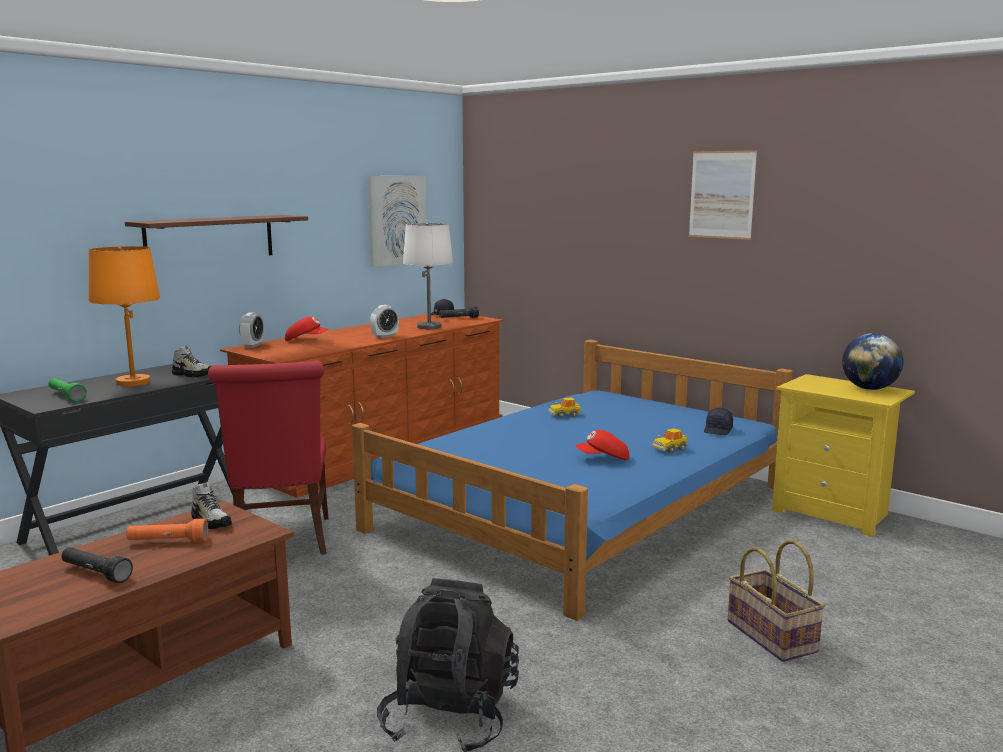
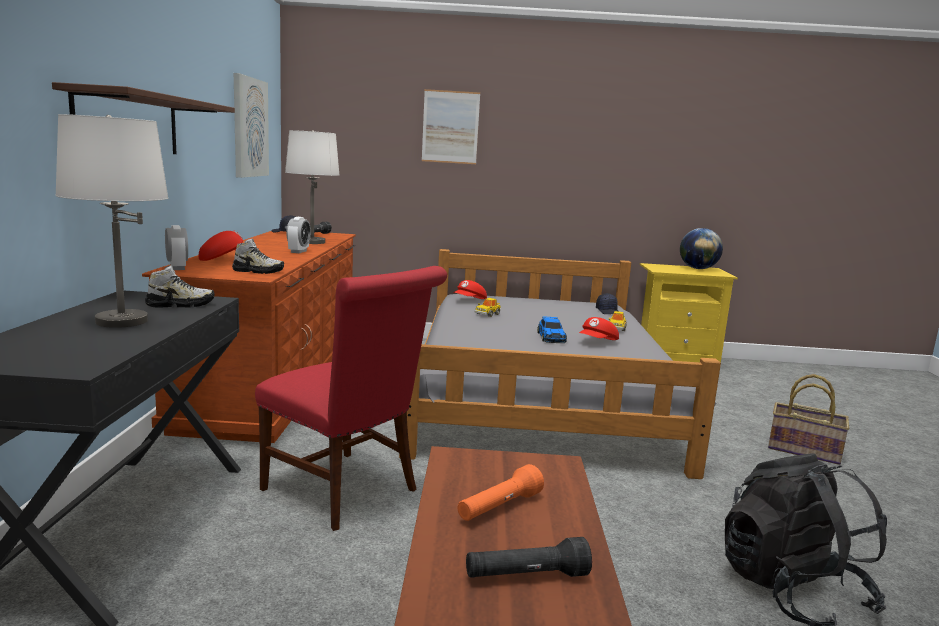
camera: 40 degrees left, 0 degrees up
green flashlight [48,378,87,402] -> none
orange table lamp [88,246,160,386] -> white table lamp [55,114,168,328]
shoe [191,482,232,529] -> shoe moved to [232,238,284,274]
blue bed [352,340,793,621] -> grey bed [399,249,721,479]
picture [689,150,757,240] -> picture moved to [422,89,480,164]
none -> red cap [453,280,487,299]
none -> toy car [537,316,567,343]

